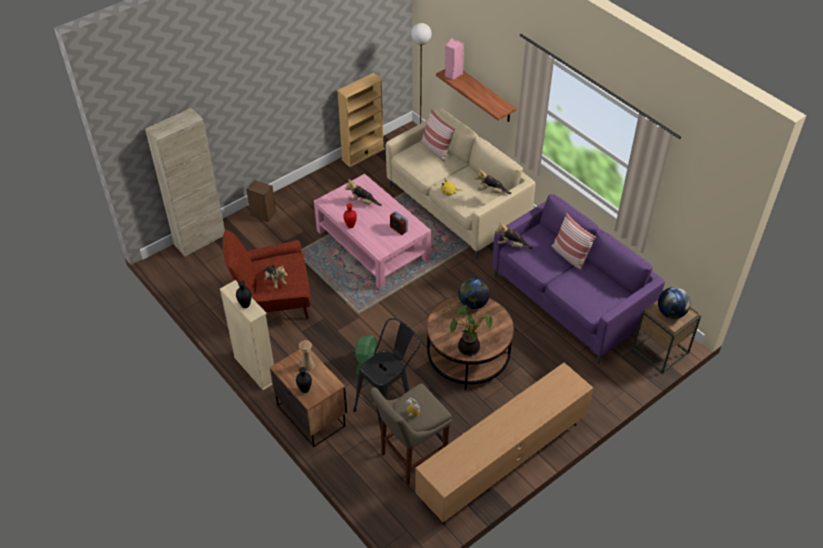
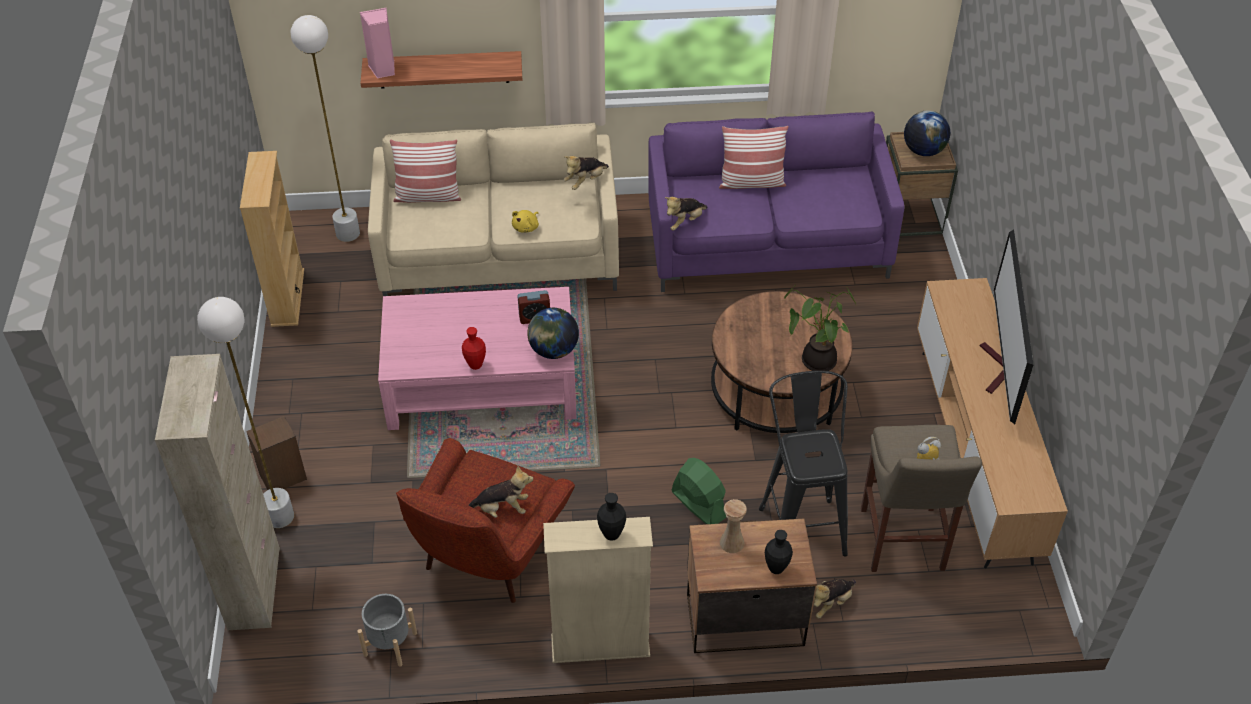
camera: 55 degrees left, 0 degrees up
plush toy [345,179,382,206] -> plush toy moved to [814,579,856,619]
globe [459,278,490,309] -> globe moved to [527,308,579,359]
none -> white floor lamp [197,297,294,528]
none -> grey planter [357,594,417,667]
none -> television [980,230,1034,424]

